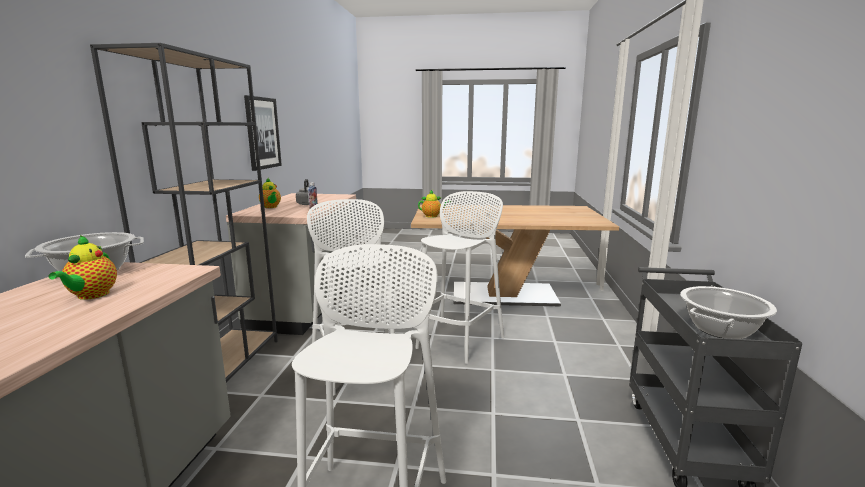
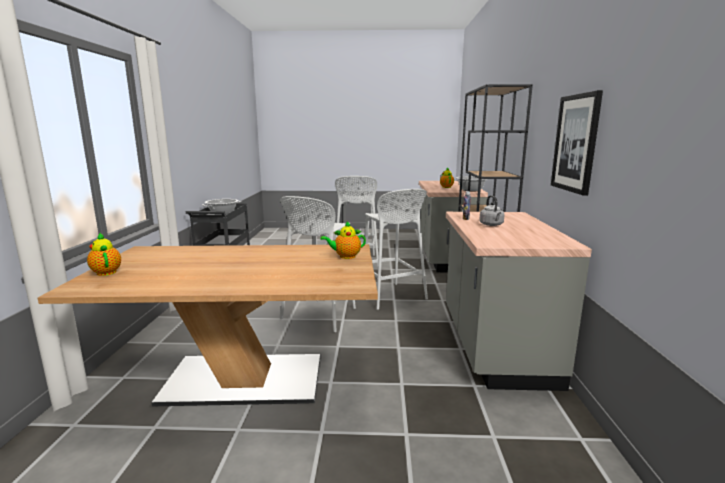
camera: 175 degrees right, 0 degrees up
teapot [259,178,281,208] -> teapot moved to [87,233,121,276]

